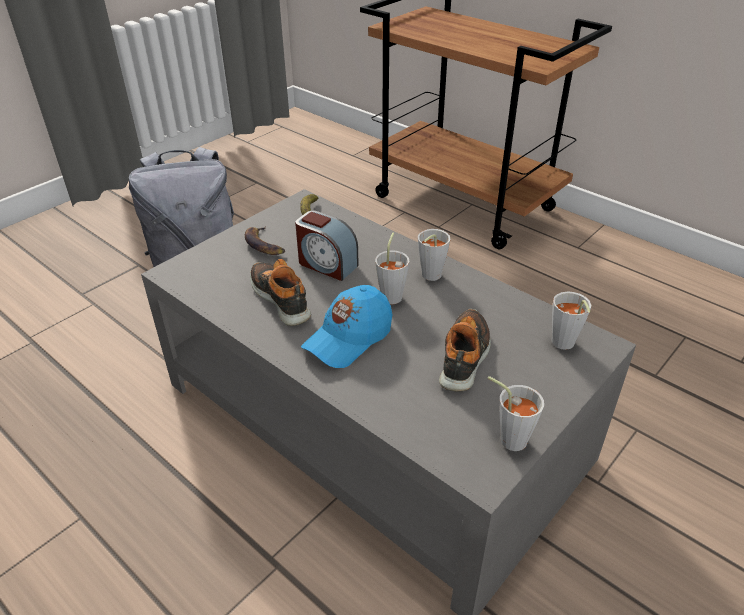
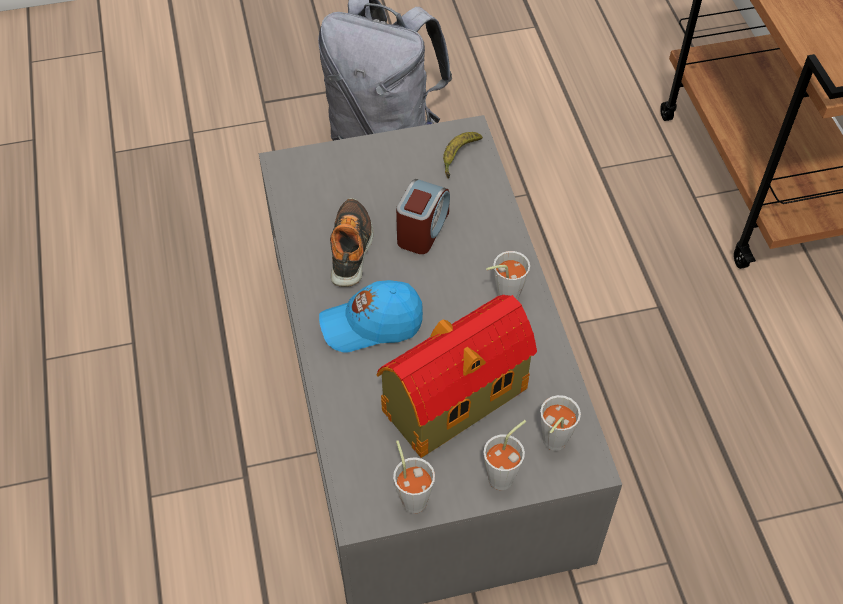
camera: 35 degrees right, 15 degrees up
banana [245,226,285,255] -> none
alarm clock [295,211,359,281] -> alarm clock turned 135 degrees counterclockwise [396,179,450,254]
grey cup [375,232,409,304] -> grey cup moved to [483,420,526,490]
shoe [439,309,491,391] -> toy house [376,295,537,458]

